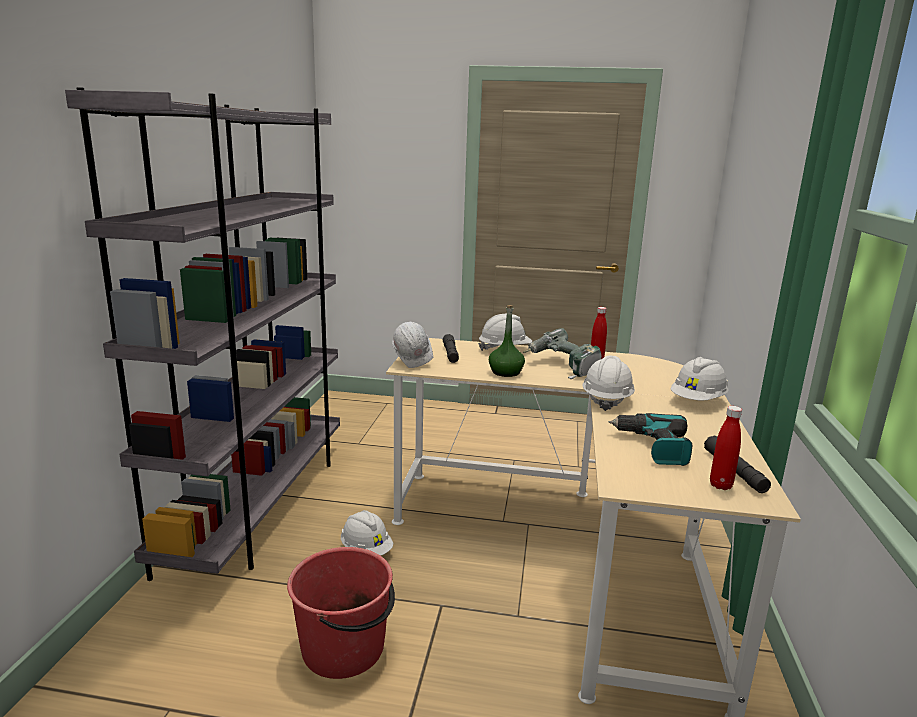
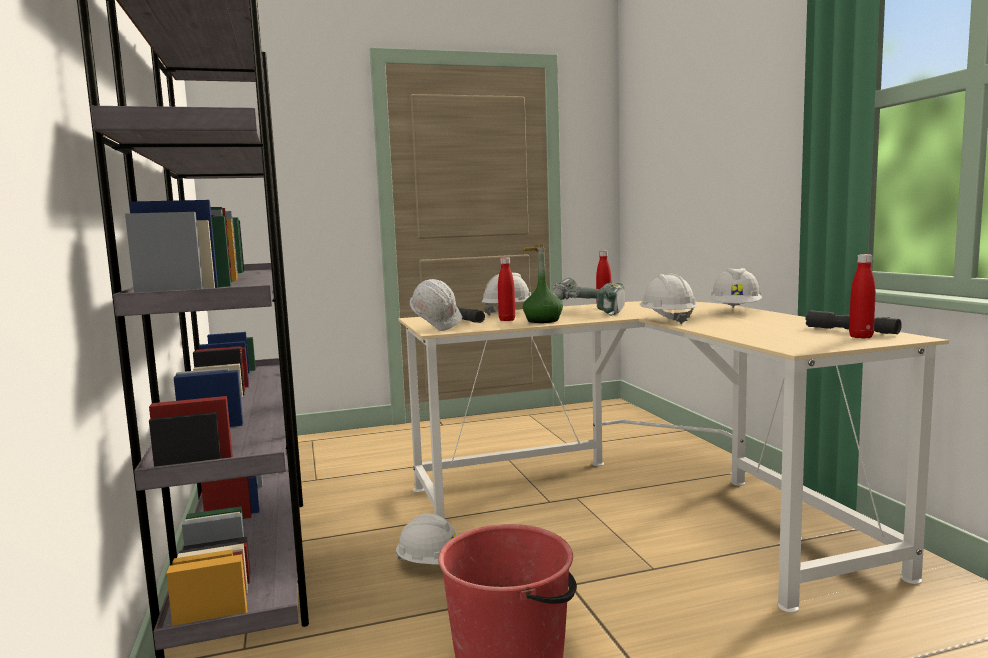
camera: 25 degrees left, 10 degrees down
power drill [609,413,693,466] -> none
none -> red bottle [498,257,515,321]

